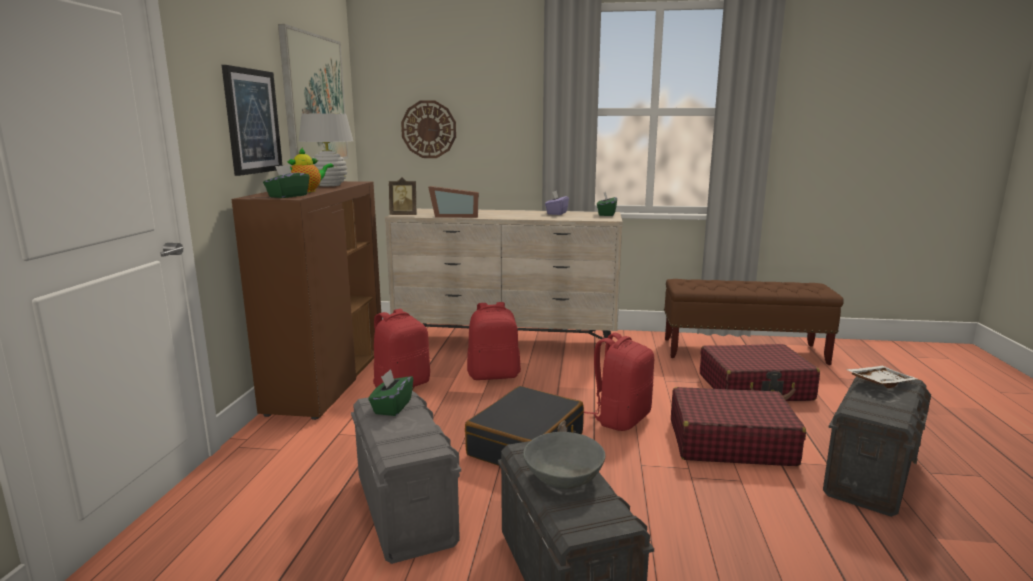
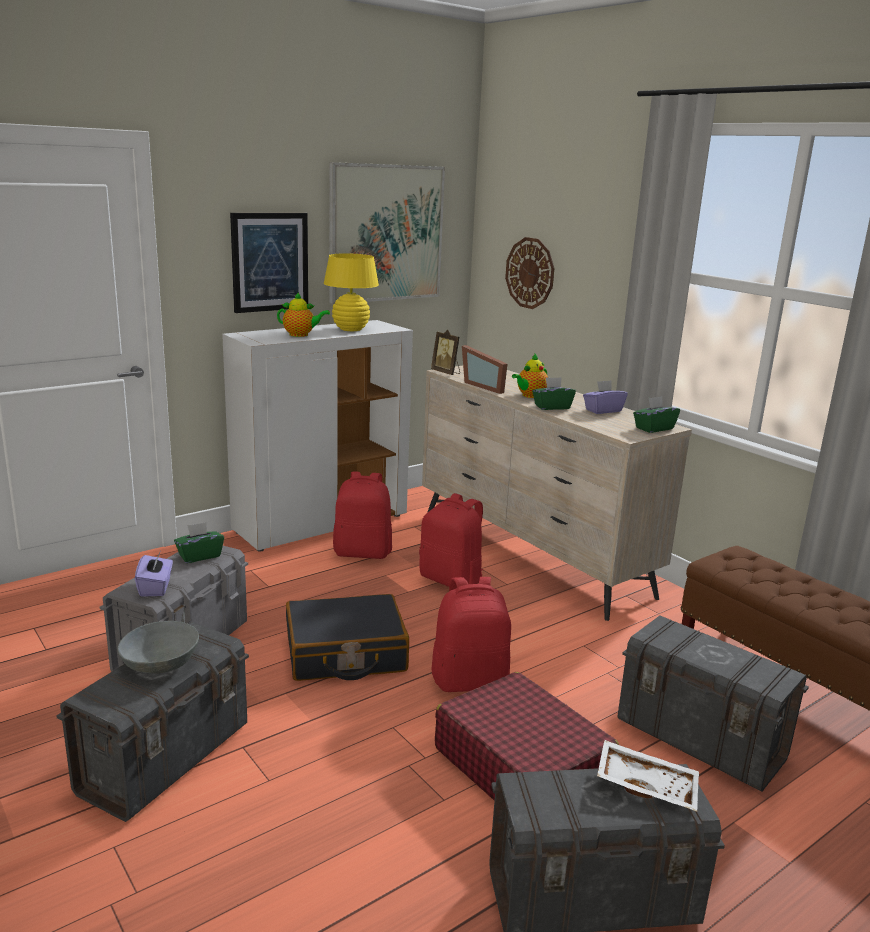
camera: 45 degrees right, 5 degrees up
brown cabinet [232,181,381,420] -> white cabinet [222,320,413,552]
green tissue box [263,165,310,198] -> green tissue box moved to [532,377,576,410]
white table lamp [298,113,353,186] -> yellow table lamp [324,253,379,331]
red suitcase [700,344,820,401] -> grey storage box [617,616,809,792]
none -> purple tissue box [135,551,173,597]
none -> teapot [512,353,548,398]

